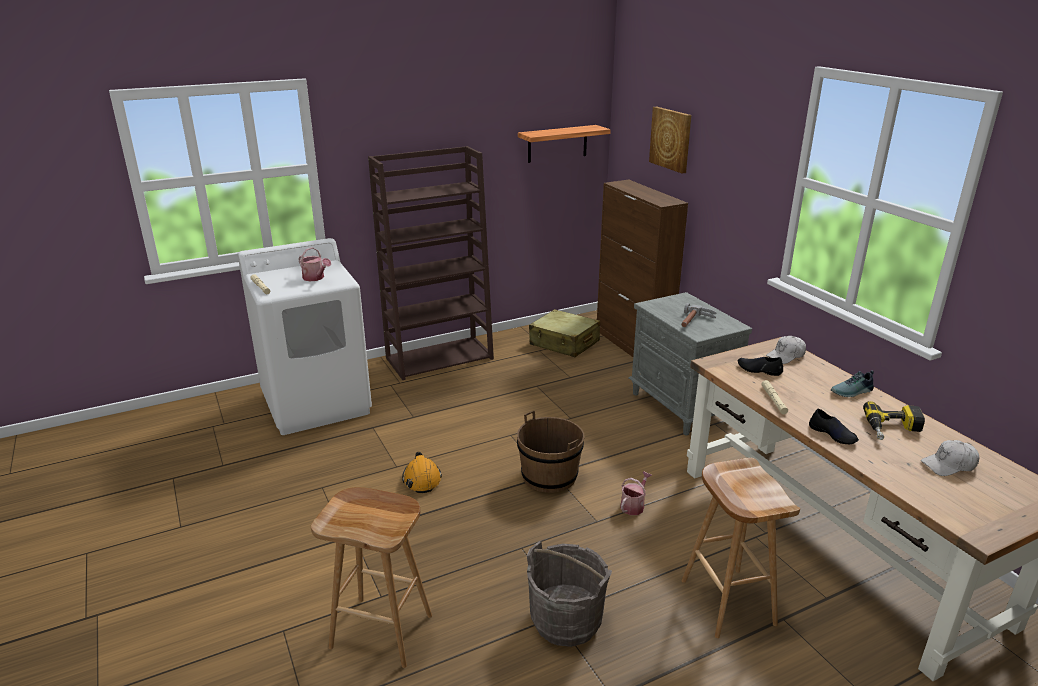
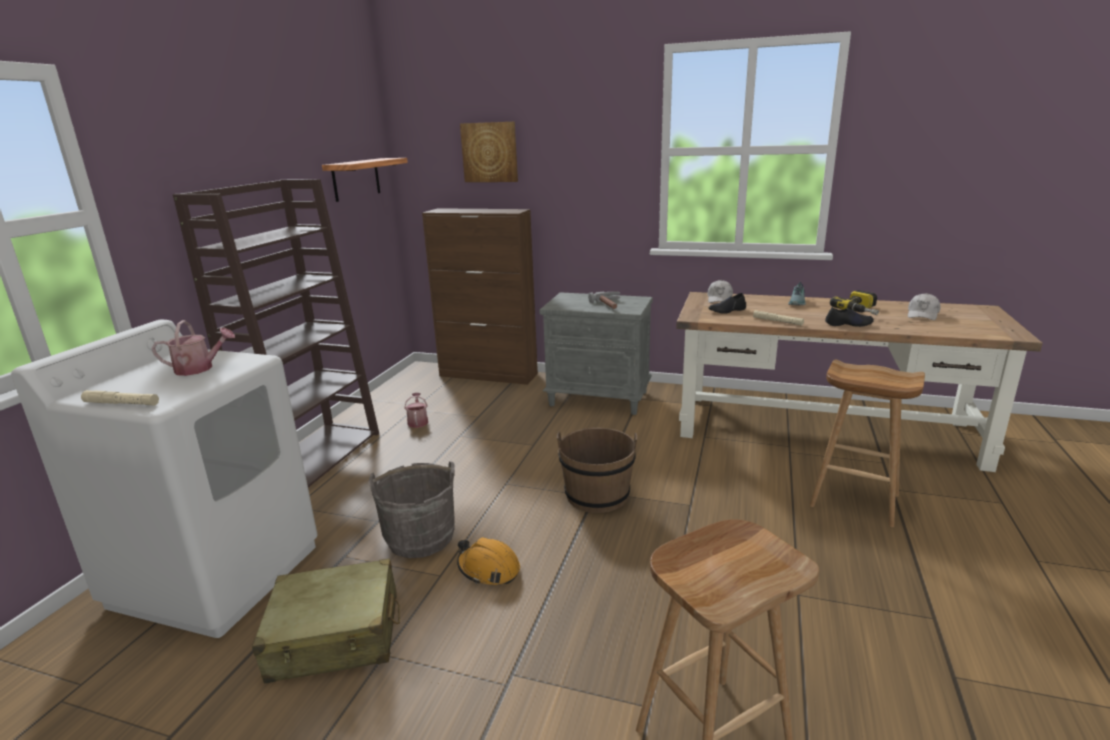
camera: 45 degrees left, 5 degrees down
grey bucket [527,541,612,647] -> grey bucket moved to [369,461,455,558]
beige suitcase [529,309,600,357] -> beige suitcase moved to [252,559,400,683]
watering can [620,471,652,515] -> watering can moved to [404,393,428,428]

